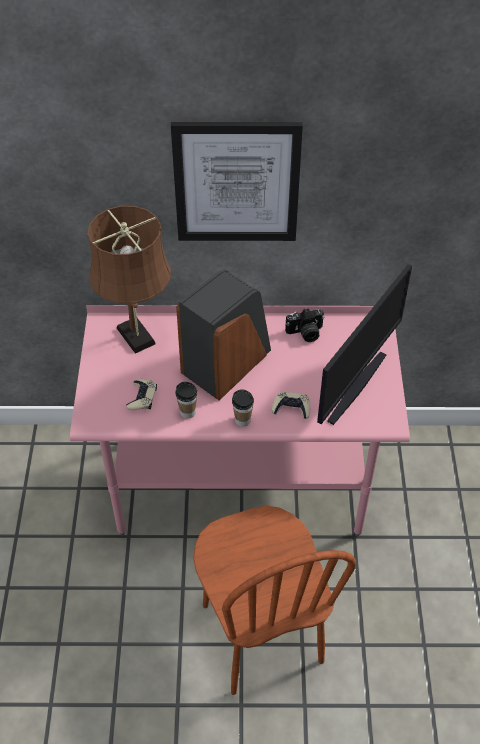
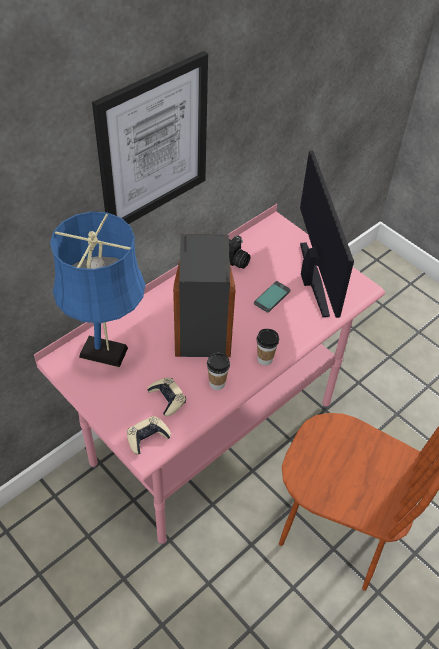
camera: 45 degrees left, 0 degrees up
brown table lamp [88,206,171,354] -> blue table lamp [50,211,146,367]
beige game controller [272,391,310,419] -> beige game controller moved to [127,416,171,455]
none -> phone [254,281,291,313]

